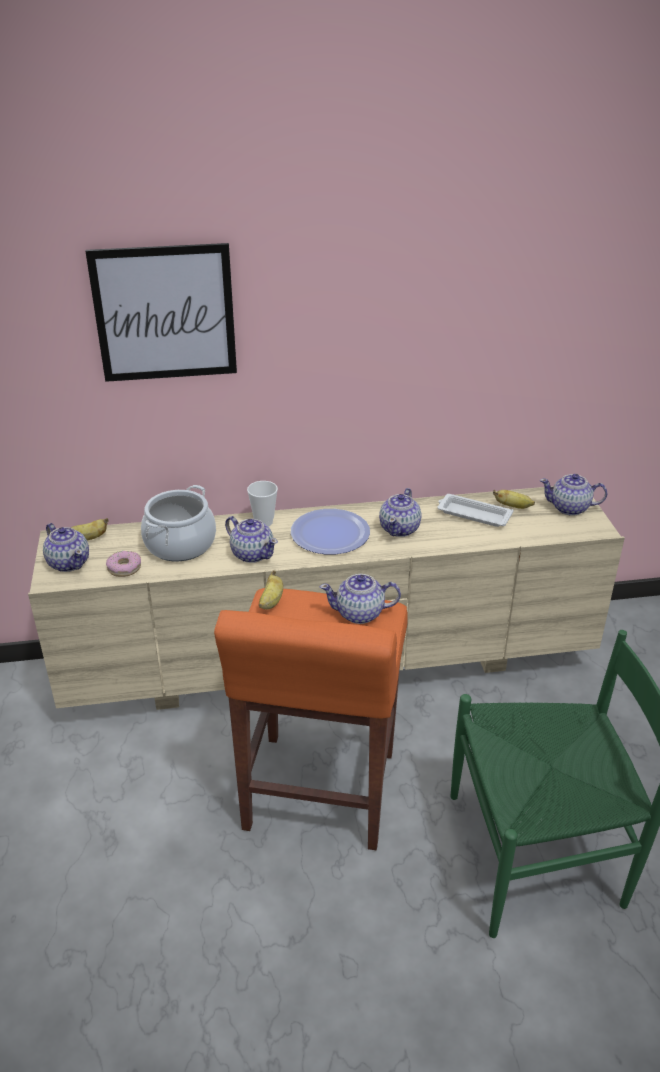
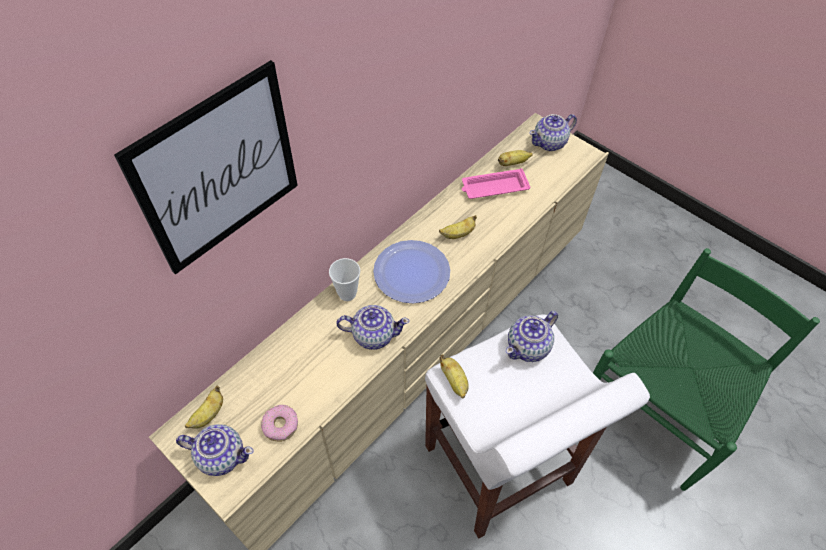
camera: 40 degrees left, 20 degrees up
cooking pot [141,485,216,561] -> none
orange stool [214,588,408,850] -> white stool [425,314,650,538]
teapot [379,488,422,537] -> banana [439,215,477,239]
white tray [438,494,514,527] -> pink tray [462,168,530,199]

